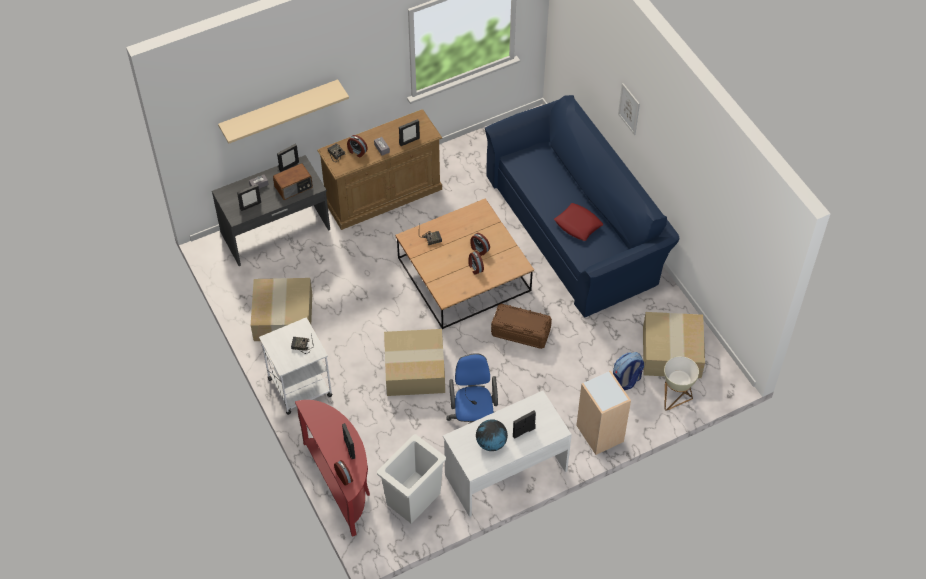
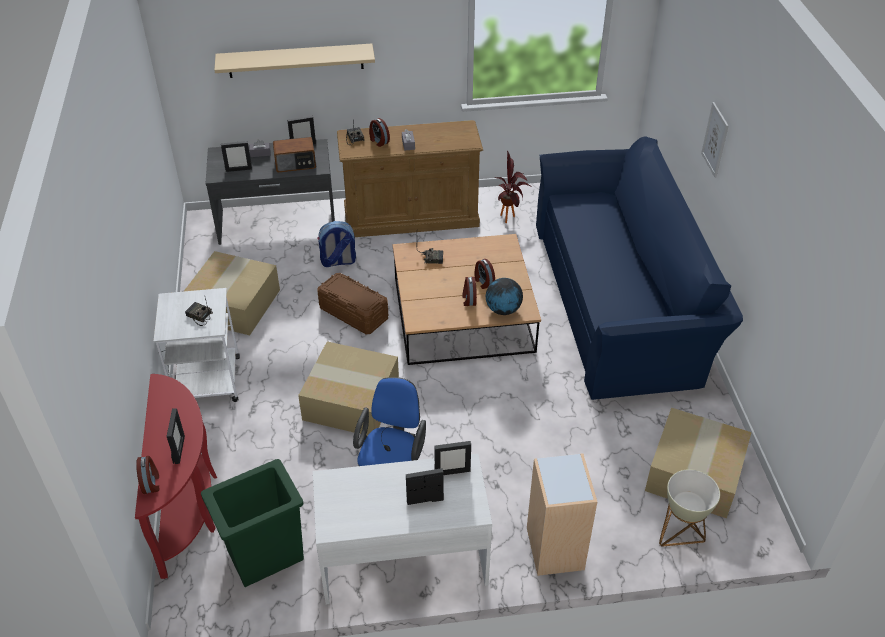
camera: 20 degrees right, 10 degrees down
white trash can [377,434,446,524] -> green trash can [201,459,304,587]
picture frame [399,119,420,146] -> picture frame moved to [434,441,471,475]
globe [476,419,508,451] -> globe moved to [486,278,523,315]
brown storage box [491,304,552,349] -> brown storage box moved to [317,273,388,334]
red pillow [554,203,603,241] -> none
backpack [613,352,644,391] -> backpack moved to [317,221,356,267]
none -> potted plant [495,150,532,223]

